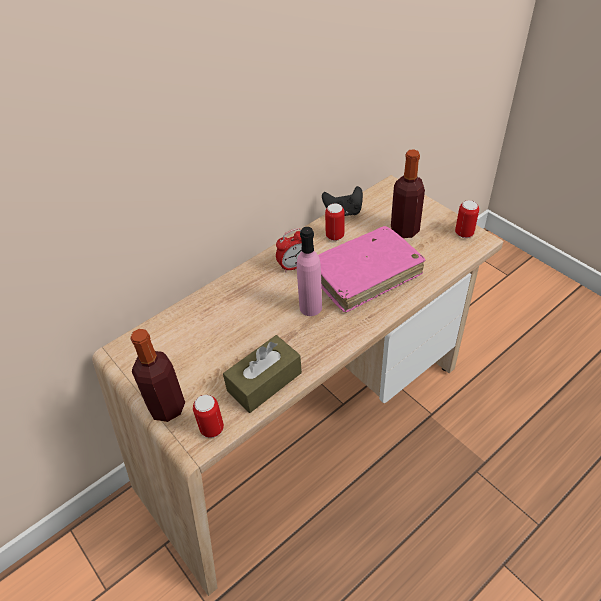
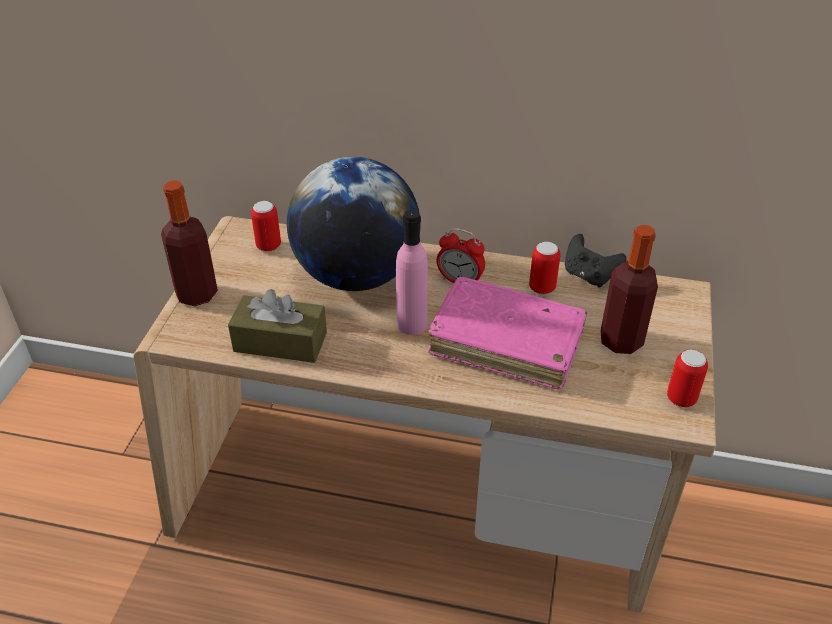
camera: 50 degrees right, 5 degrees down
can [193,395,224,438] -> can moved to [251,201,281,252]
none -> globe [287,157,421,291]

